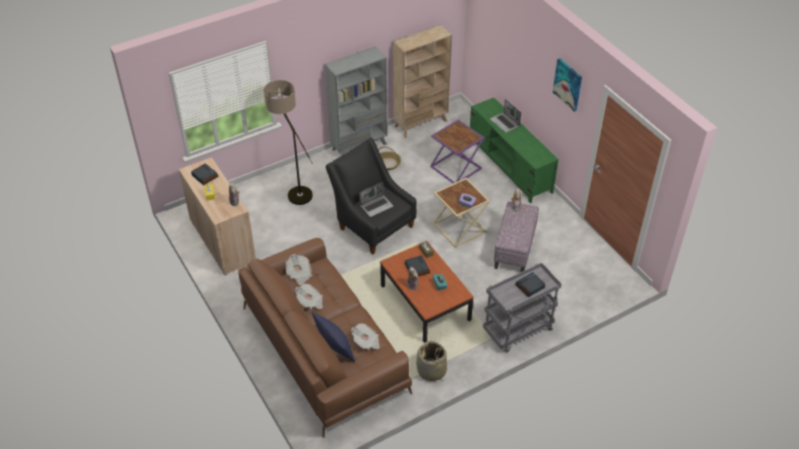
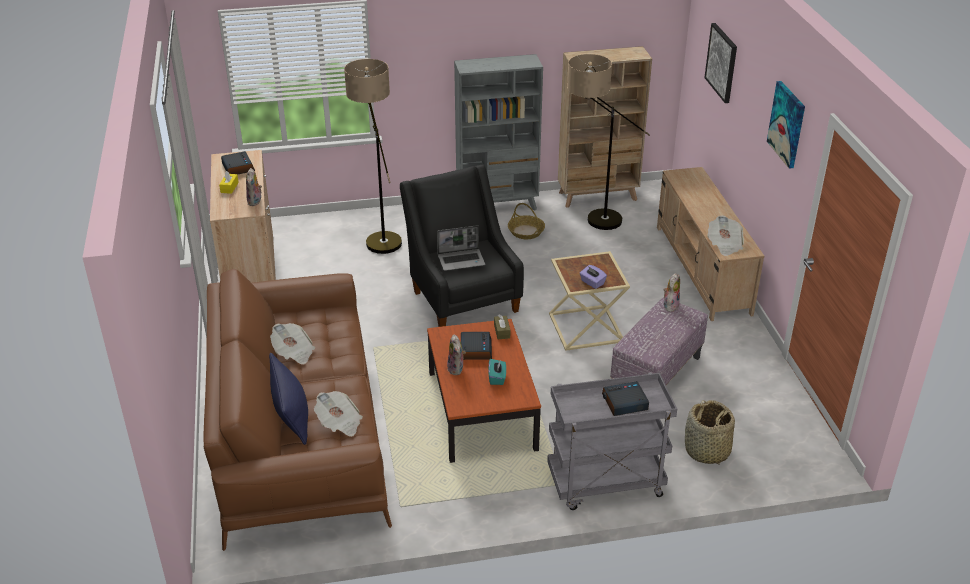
camera: 20 degrees right, 10 degrees down
newspaper [285,254,312,285] -> newspaper moved to [707,215,744,256]
basket [416,341,447,381] -> basket moved to [685,400,735,465]
purple side table [430,119,485,183] -> none
green tv stand [470,98,559,203] -> beige tv stand [657,167,764,321]
laptop [490,99,521,133] -> none
none -> floor lamp [567,54,650,230]
none -> picture [704,23,737,103]

